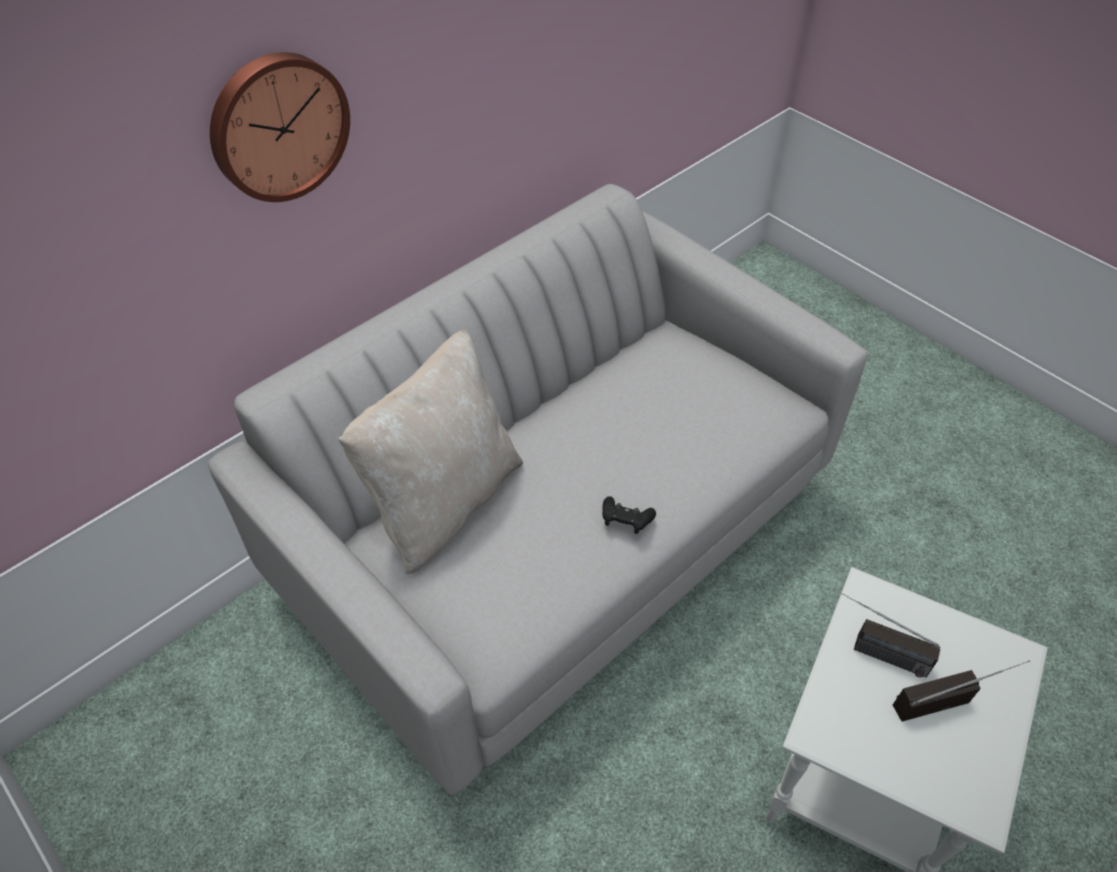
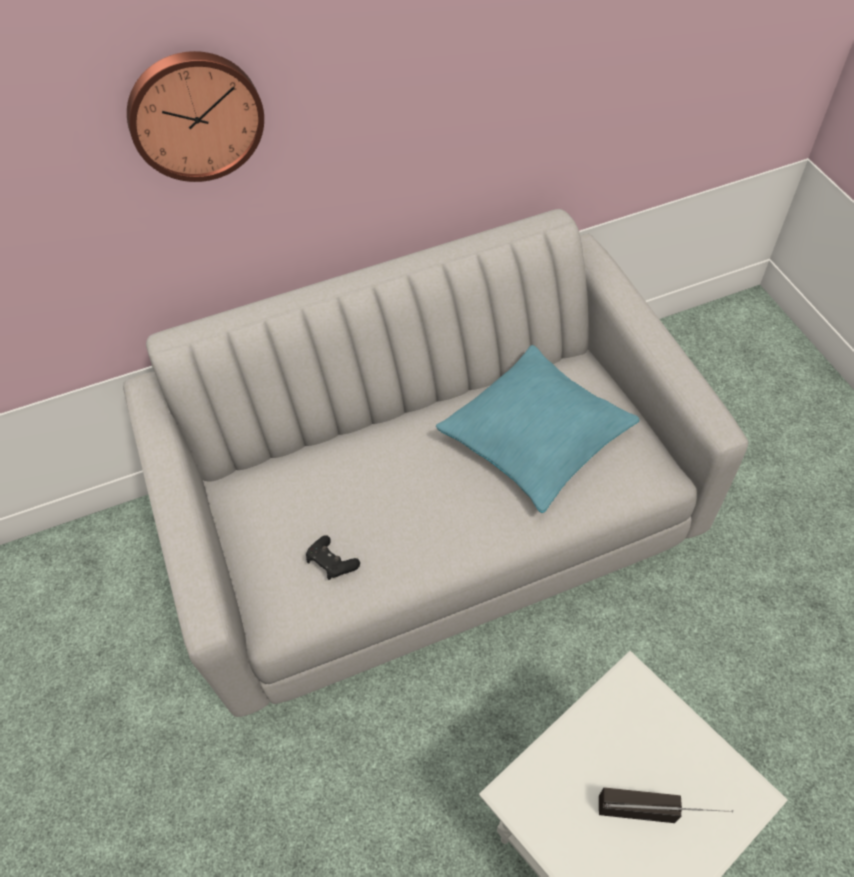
camera: 25 degrees right, 5 degrees up
beige pillow [338,329,523,574] -> none
black game controller [602,496,656,534] -> black game controller moved to [306,535,360,580]
radio [833,589,940,678] -> none
none -> turquoise pillow [436,345,639,513]

